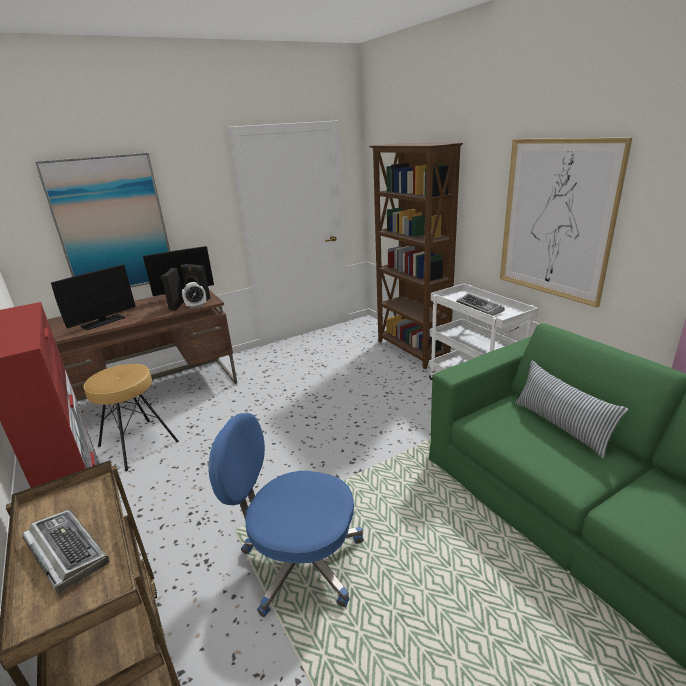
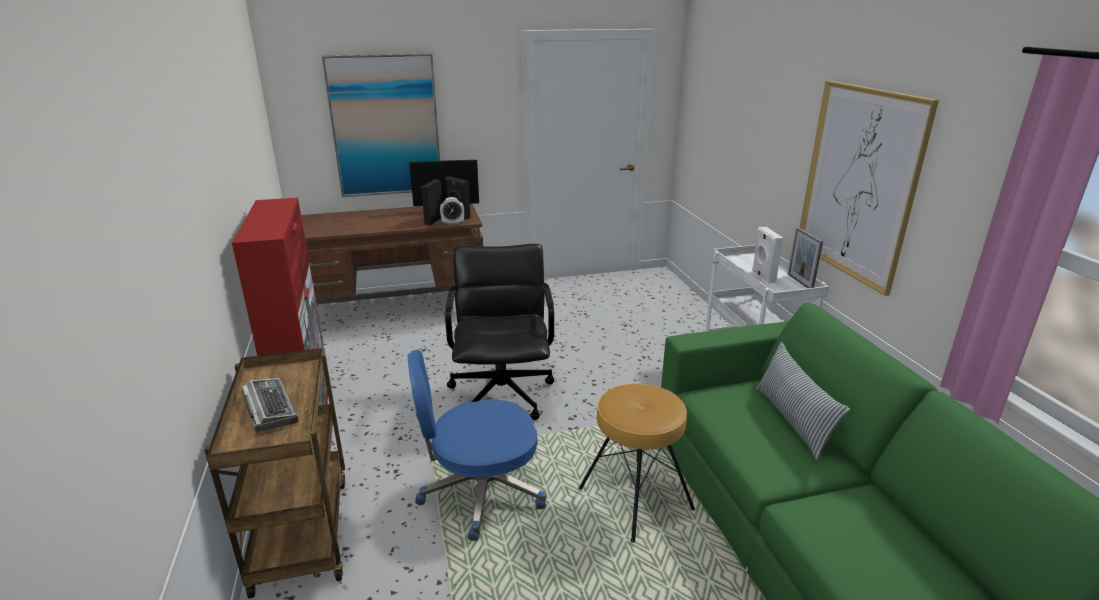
camera: 15 degrees right, 0 degrees up
monitor [51,265,136,330] -> none
brown stool [83,364,179,471] -> brown stool moved to [579,384,695,543]
blue office chair [208,413,364,617] -> blue office chair turned 45 degrees counterclockwise [408,350,546,541]
brown bookcase [369,143,463,369] -> none
keyboard [456,293,505,316] -> white speaker [752,227,783,284]
none -> black office chair [445,244,554,420]
none -> picture frame [788,227,823,288]

